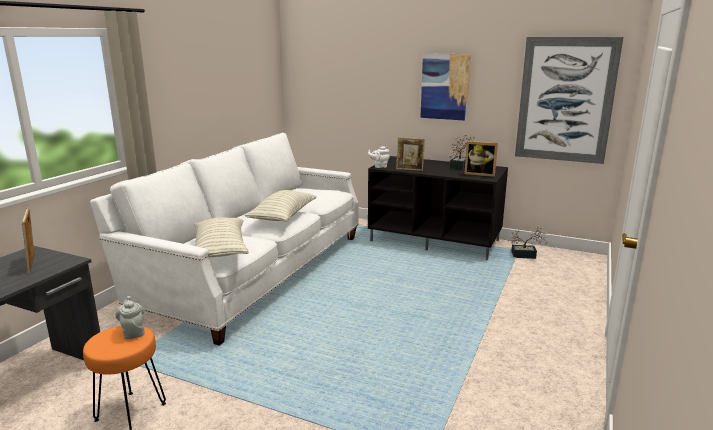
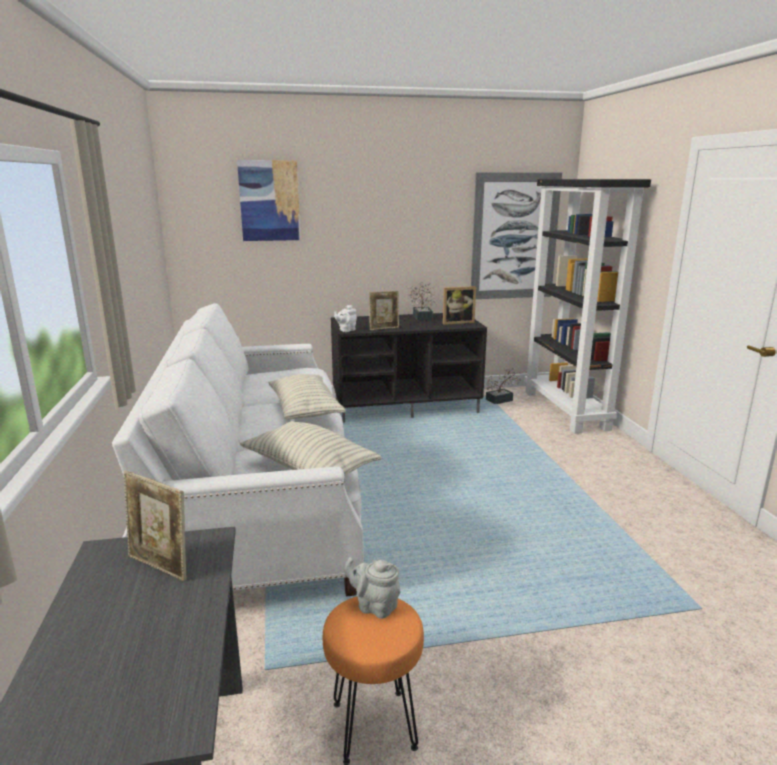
camera: 35 degrees left, 0 degrees up
picture [420,53,471,121] -> picture moved to [237,160,301,241]
none -> black bookcase [524,179,651,434]

